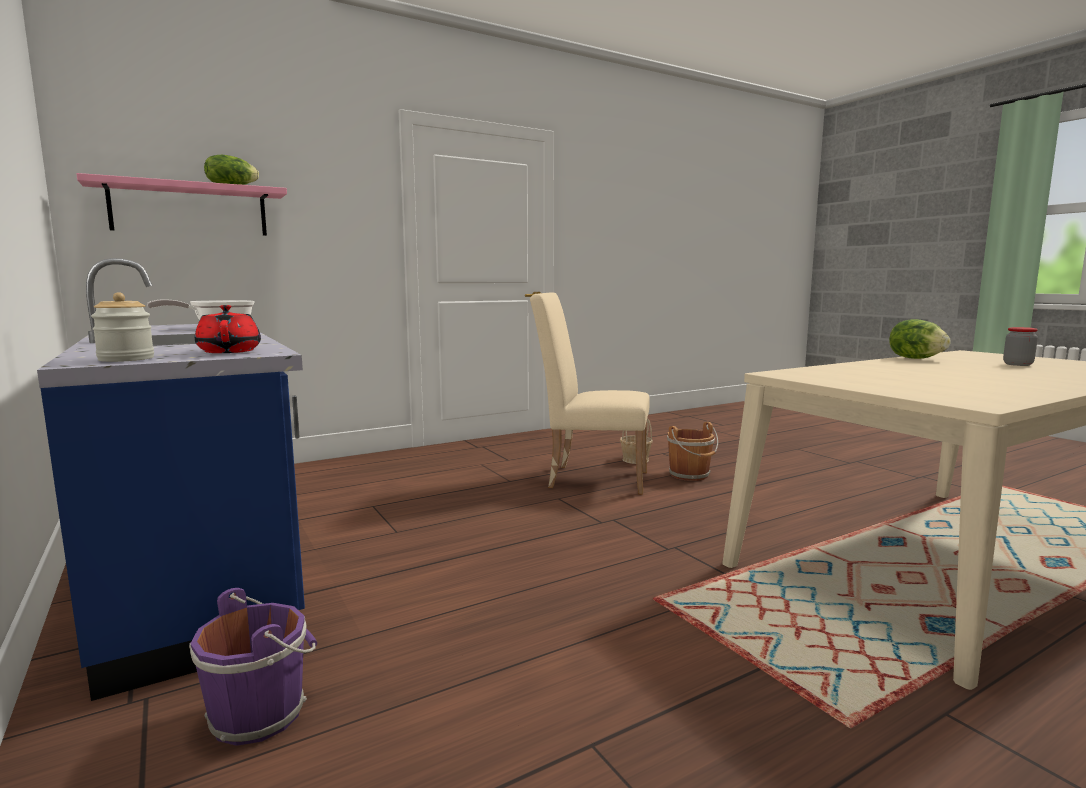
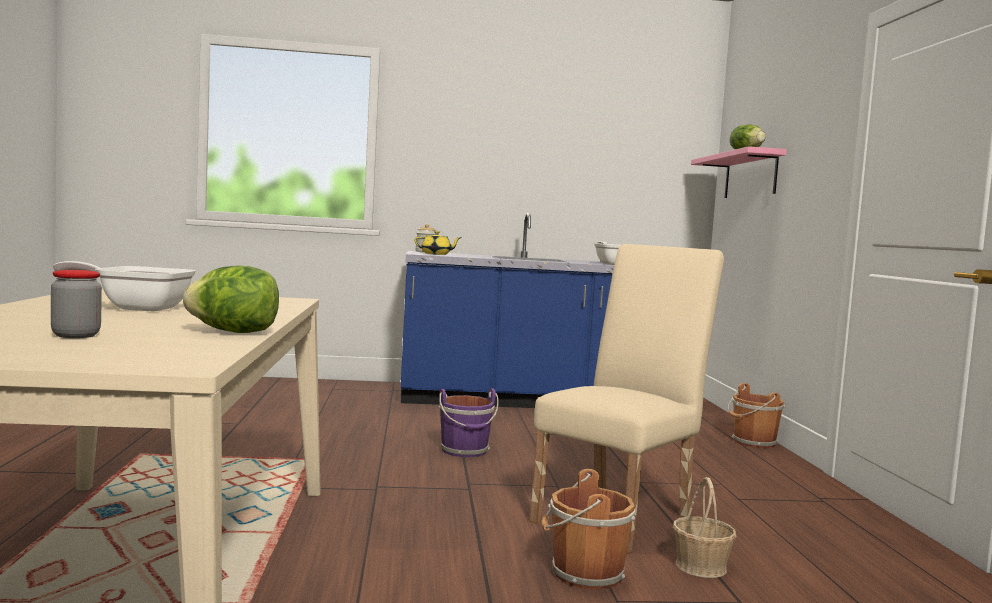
camera: 115 degrees right, 5 degrees down
purple bucket [189,588,317,746] -> purple bucket moved to [438,388,499,457]
red teapot [195,305,261,353] -> yellow teapot [415,231,460,255]
none -> frying pan [53,261,196,312]
none -> brown bucket [728,383,785,448]

